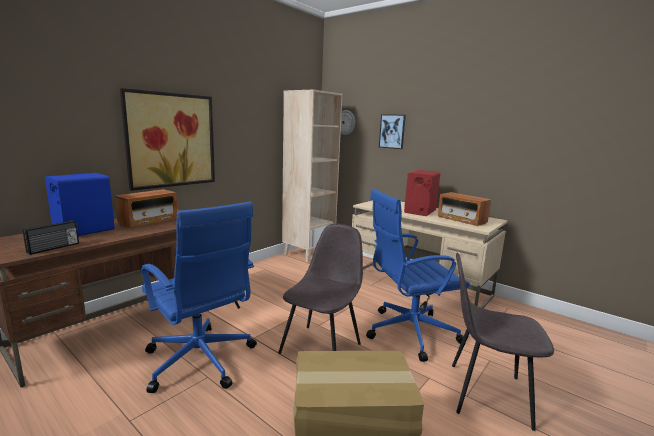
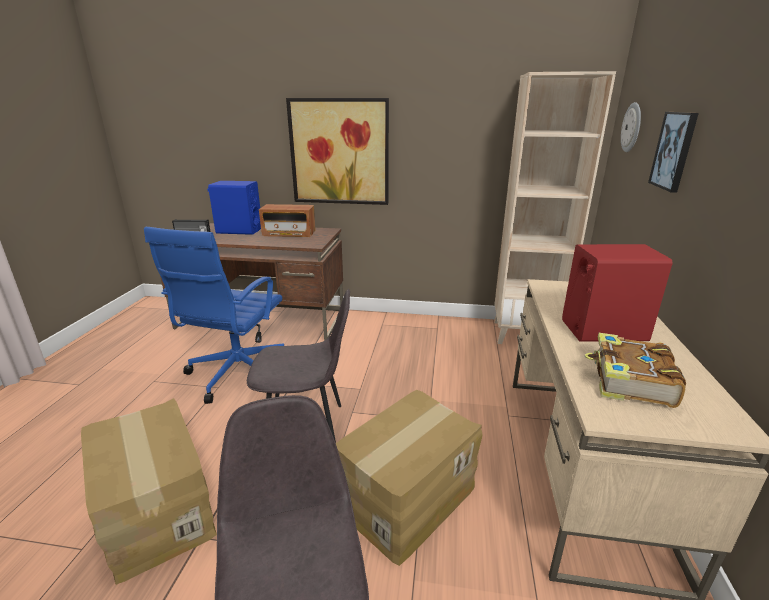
camera: 60 degrees right, 10 degrees up
blue office chair [366,188,470,362] -> cardboard box [336,390,483,566]
radio [438,192,491,226] -> book [585,333,686,408]

